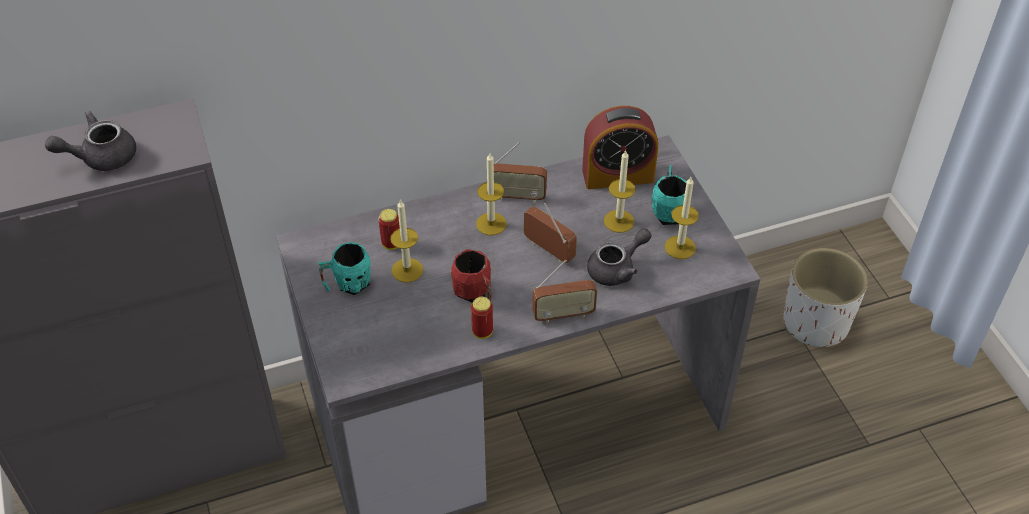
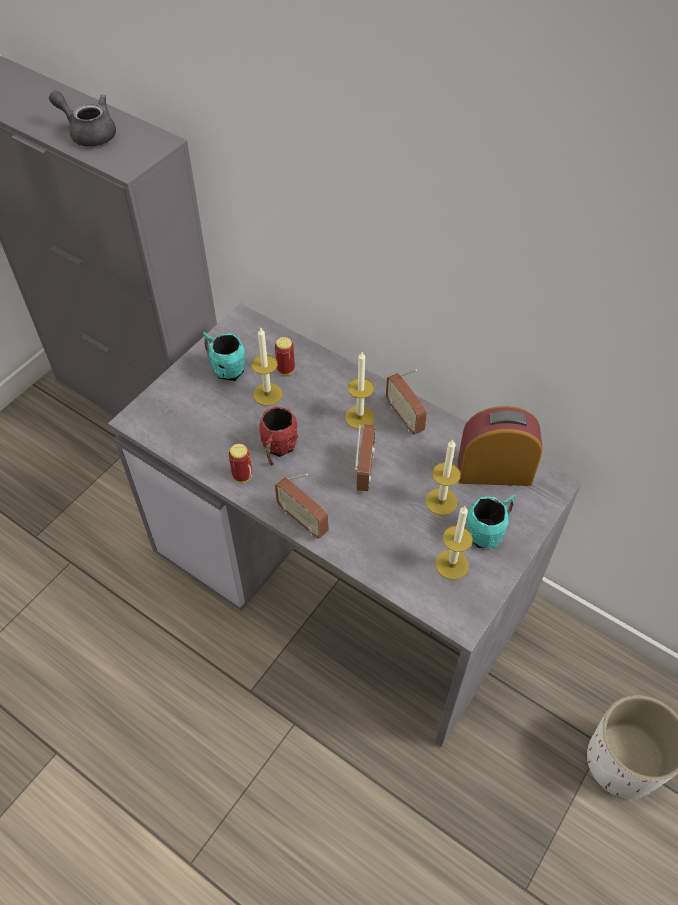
camera: 55 degrees right, 5 degrees up
alarm clock [582,106,658,189] -> alarm clock turned 135 degrees clockwise [458,406,542,486]
grey teapot [587,228,651,286] -> none

